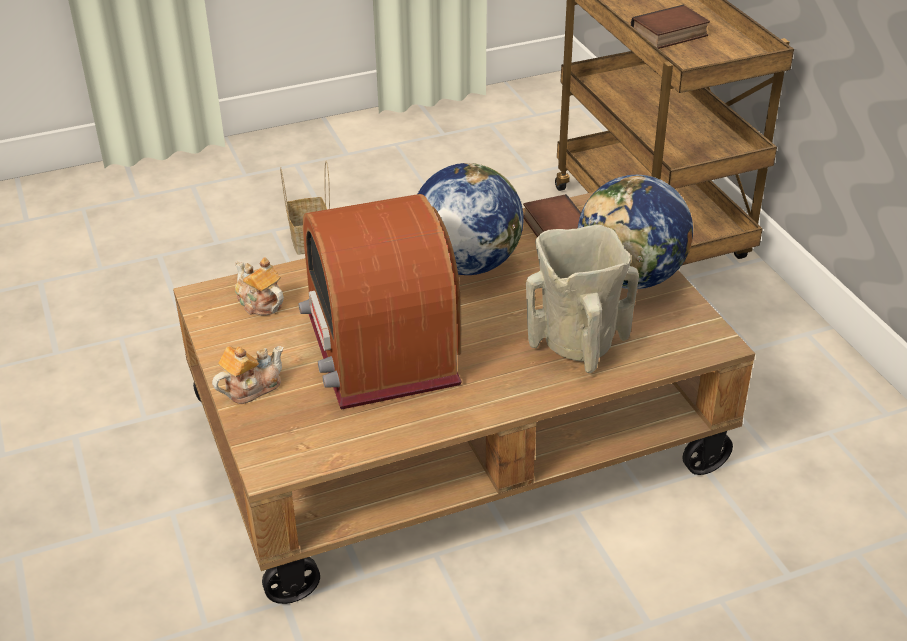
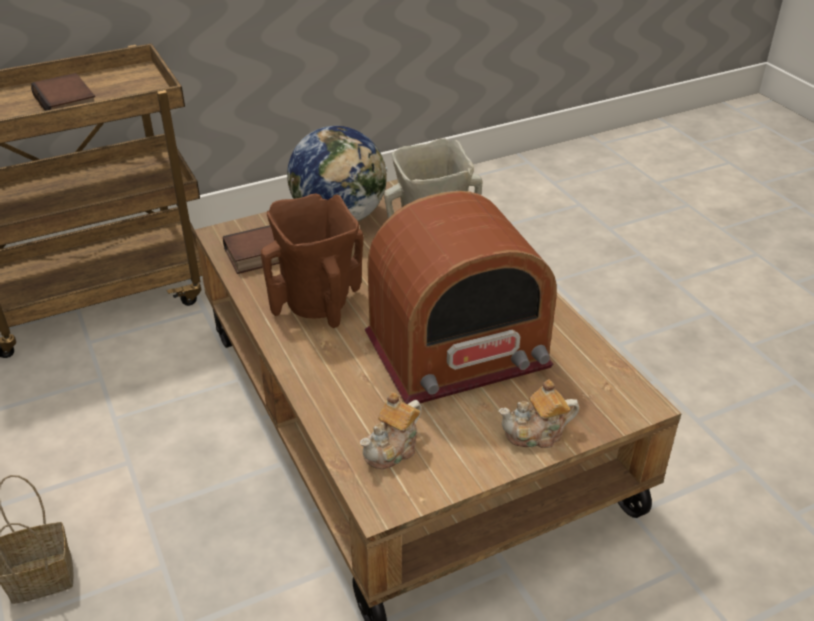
camera: 95 degrees left, 0 degrees up
teapot [212,346,283,404] -> teapot turned 60 degrees counterclockwise [498,379,579,448]
globe [418,163,524,275] -> brown vase [261,193,363,328]

